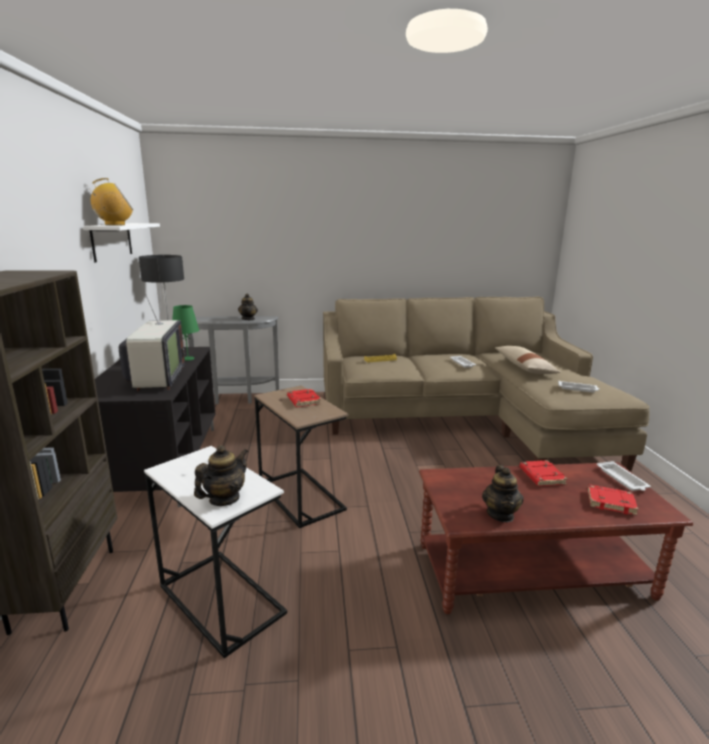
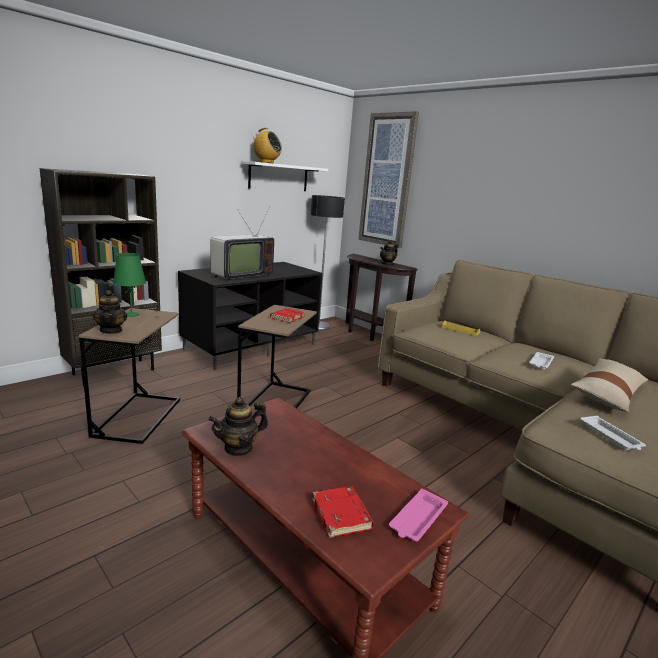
camera: 50 degrees right, 0 degrees up
white side table [144,446,287,658] -> brown side table [79,308,180,444]
green table lamp [172,305,199,361] -> green table lamp moved to [113,253,146,317]
grey console table [188,316,279,404] -> brown console table [345,254,418,341]
teapot [194,445,248,506] -> teapot turned 75 degrees clockwise [92,290,127,334]
red book [519,460,567,486] -> none
white tray [597,461,651,491] -> pink tray [389,489,448,541]
none -> picture [358,111,419,248]

